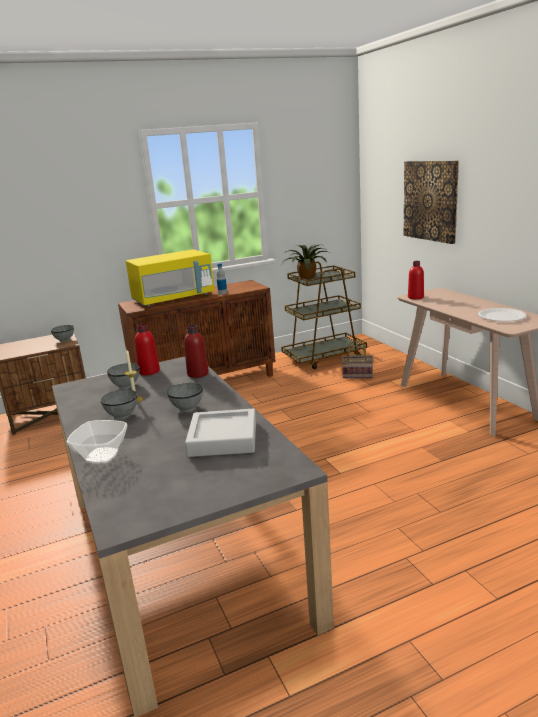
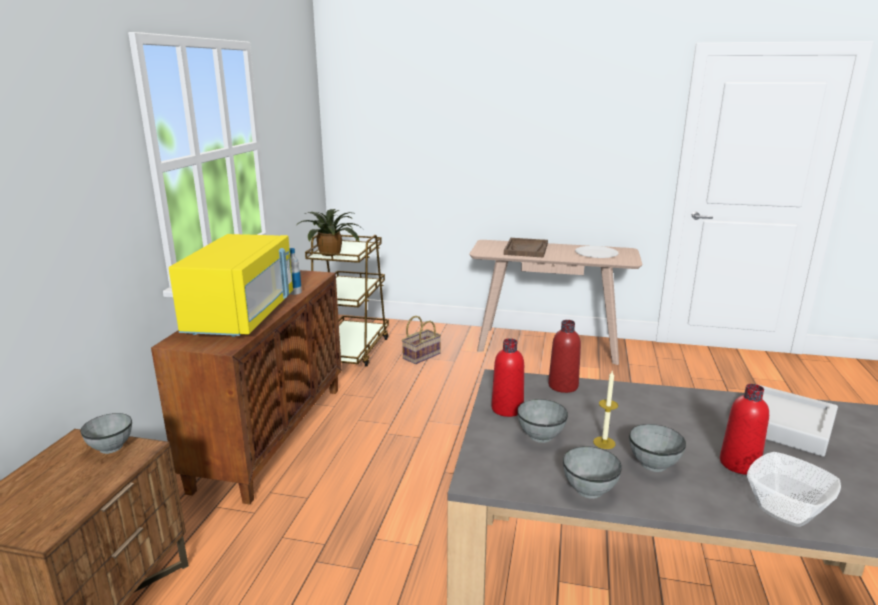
camera: 55 degrees left, 0 degrees up
grey bowl [167,383,203,412] -> grey bowl moved to [563,446,622,499]
picture [404,161,459,244] -> none
red bottle [408,261,424,299] -> red bottle moved to [720,384,769,475]
none -> brown tray [504,238,548,258]

